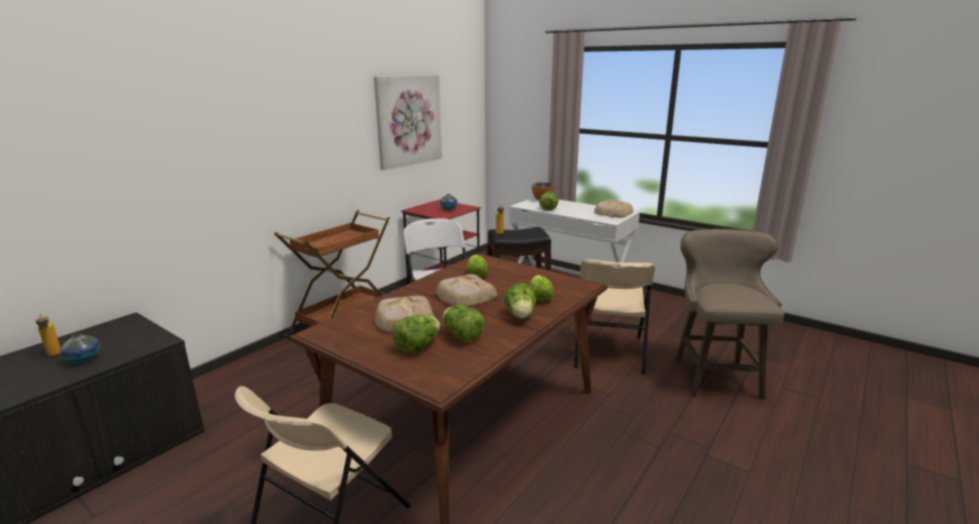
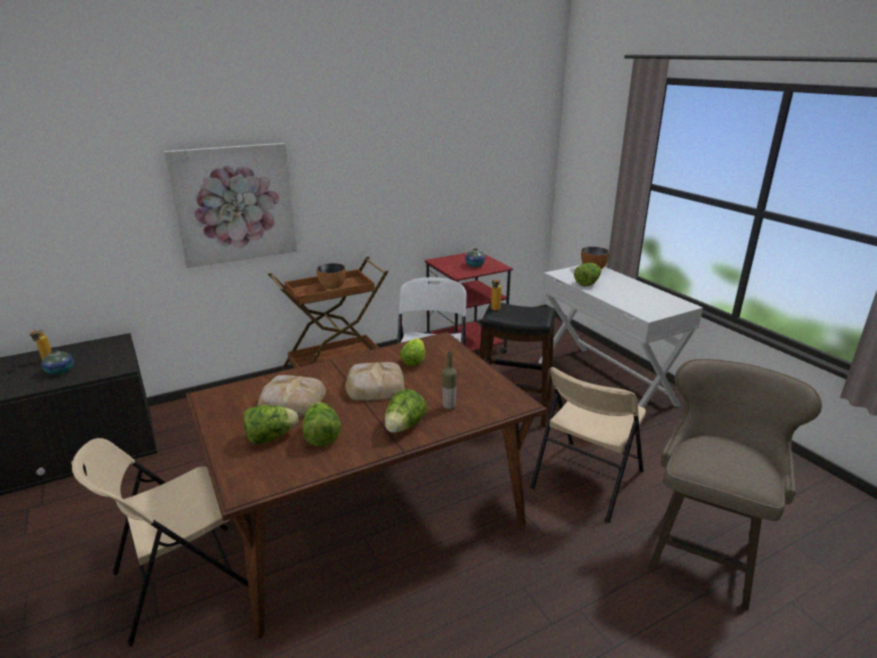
camera: 25 degrees right, 5 degrees up
picture [374,75,442,170] -> picture moved to [164,143,297,268]
lettuce [530,275,554,302] -> bottle [442,351,457,410]
bread [594,200,633,218] -> none
none -> bowl [316,263,346,289]

